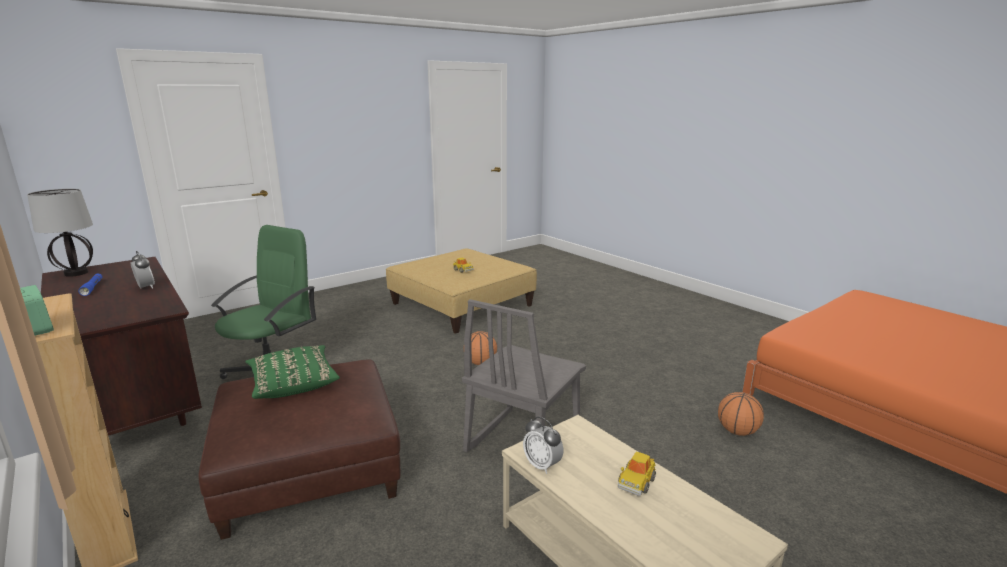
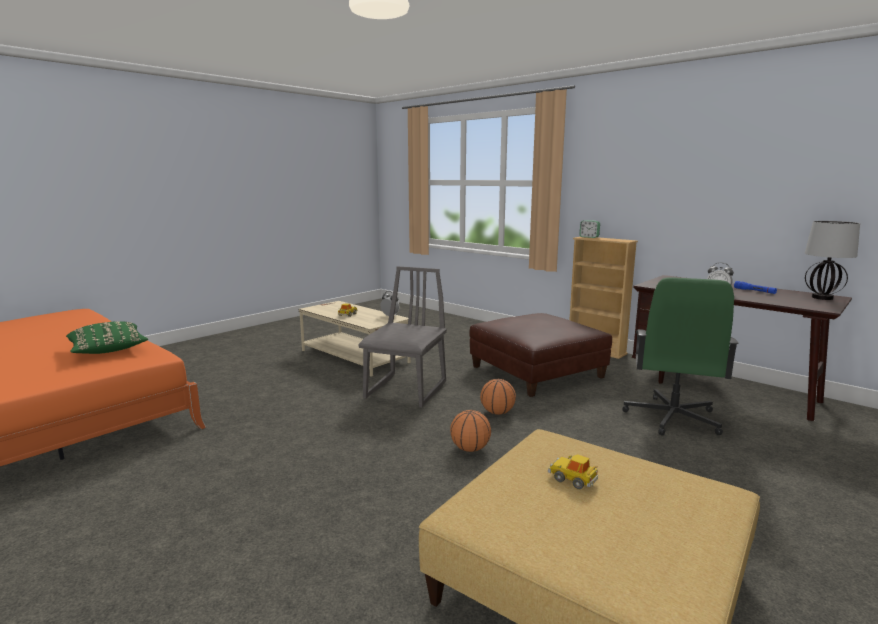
camera: 170 degrees right, 5 degrees down
green pillow [246,345,340,399] -> green pillow moved to [66,321,148,354]
basketball [718,392,764,436] -> basketball moved to [480,379,516,415]

